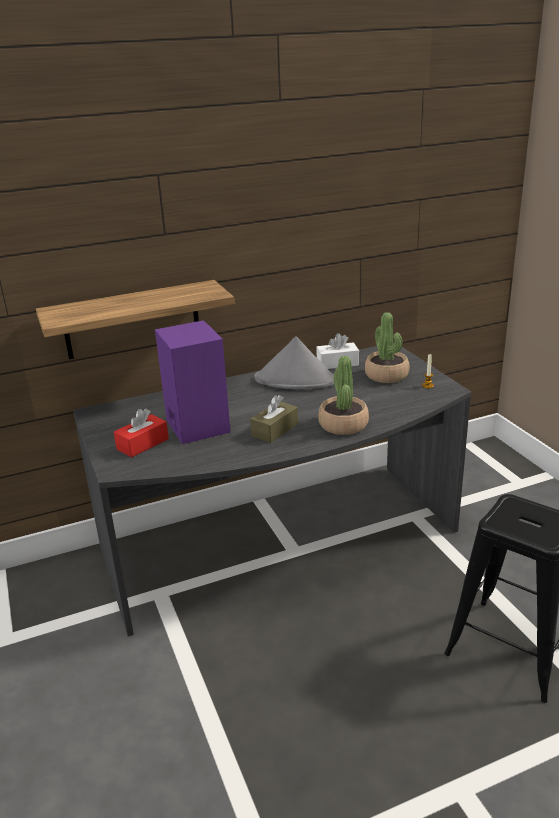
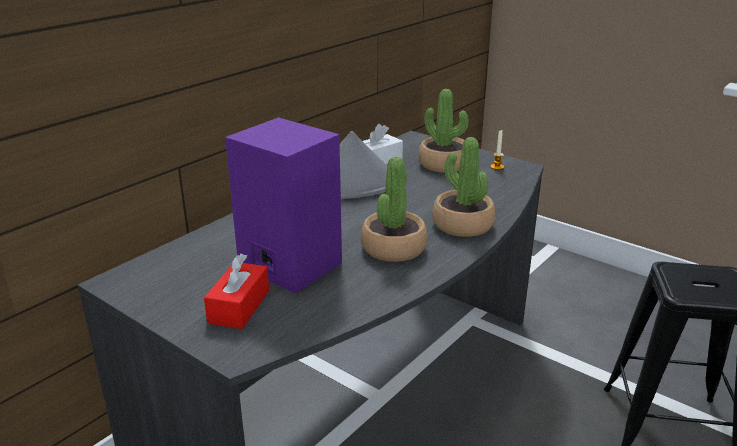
camera: 30 degrees left, 0 degrees up
shelf [36,280,235,359] -> none
brown tissue box [250,395,298,443] -> potted plant [361,156,427,262]

